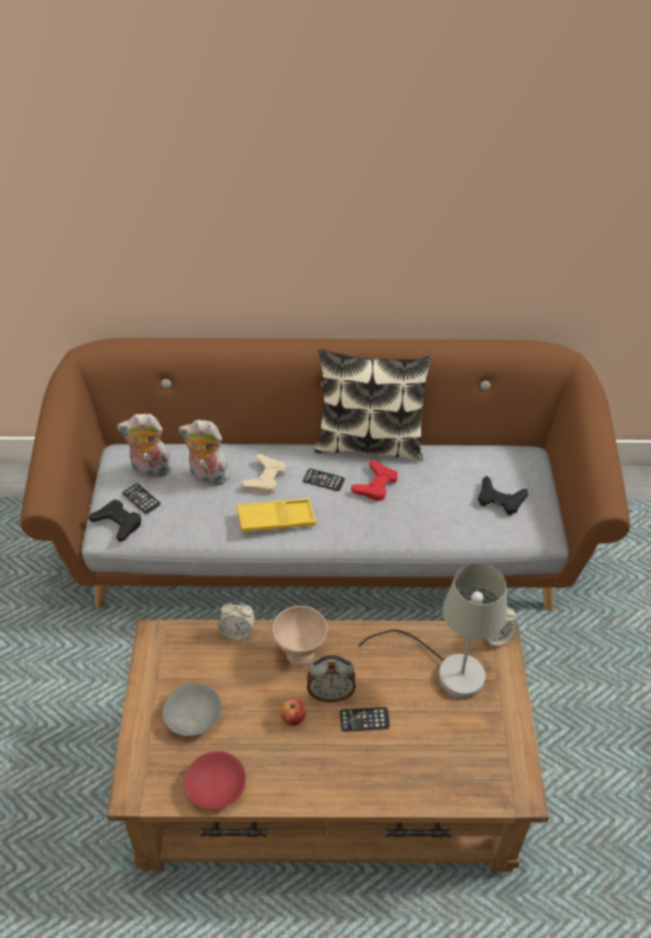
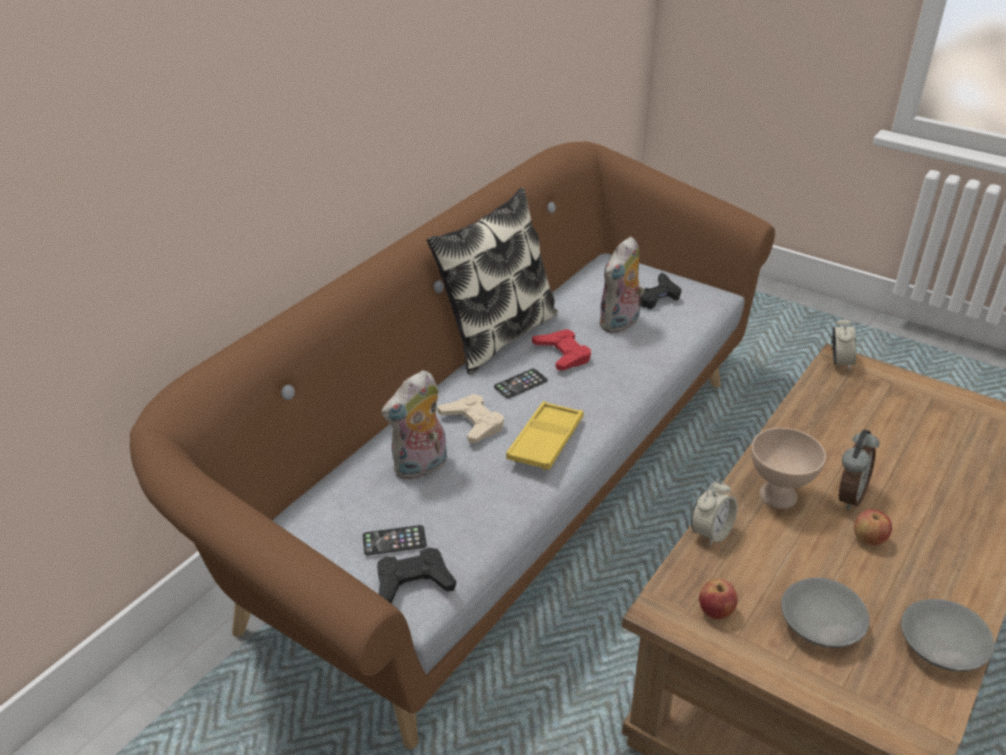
camera: 55 degrees left, 10 degrees down
plush toy [117,414,172,478] -> plush toy moved to [598,237,644,333]
red bowl [183,751,246,810] -> grey bowl [901,599,994,671]
phone [340,707,390,732] -> none
grey table lamp [359,563,507,699] -> none
none -> apple [699,579,738,620]

